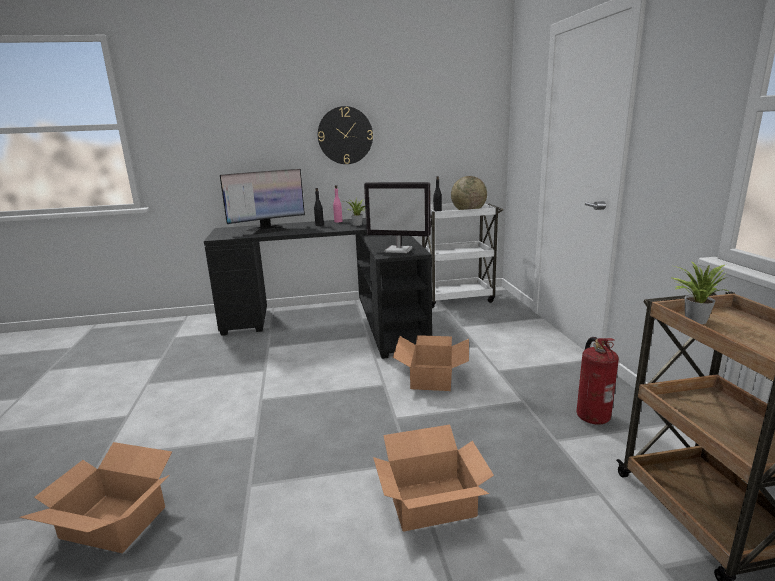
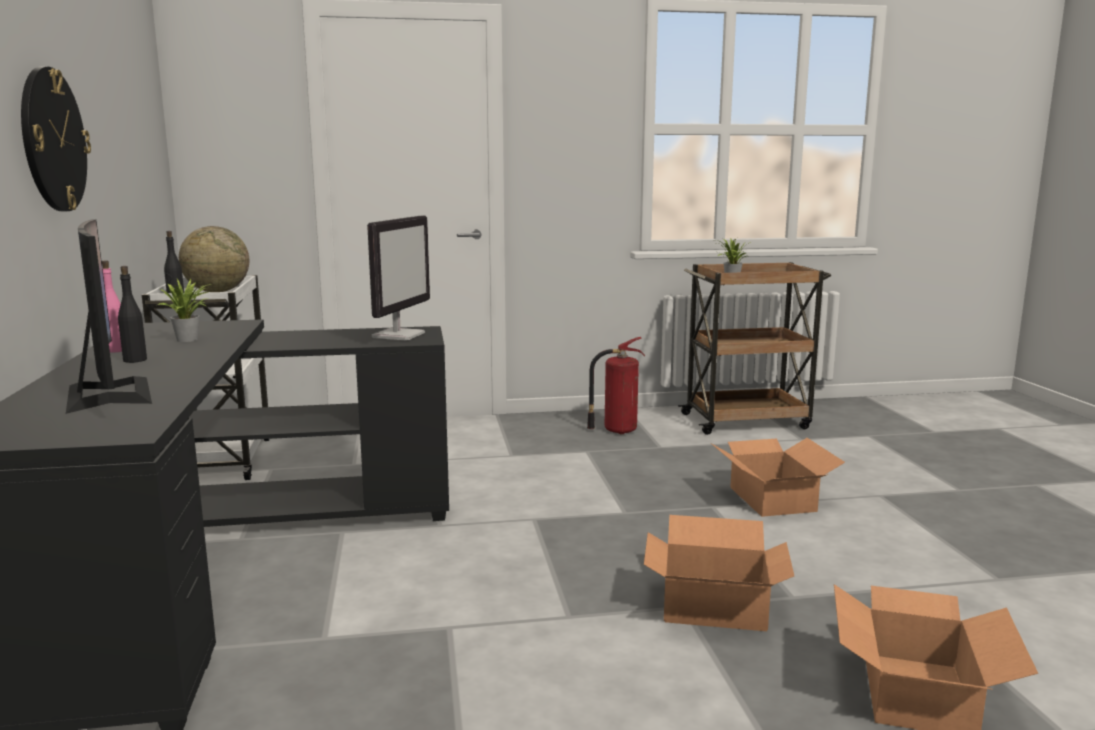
camera: 90 degrees left, 5 degrees down
cardboard box [393,335,469,391] -> cardboard box moved to [644,515,794,631]

